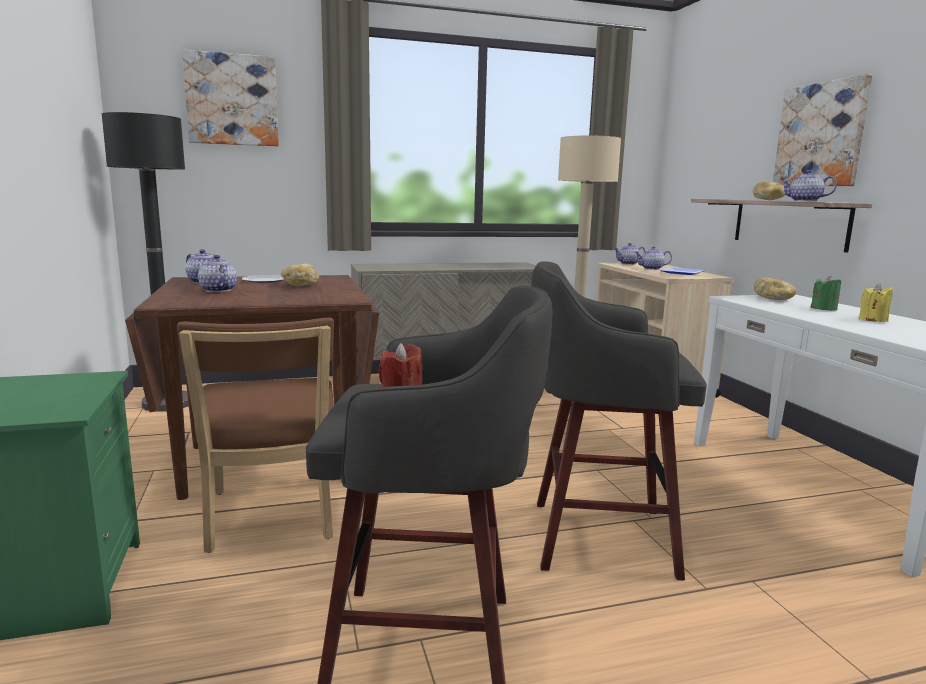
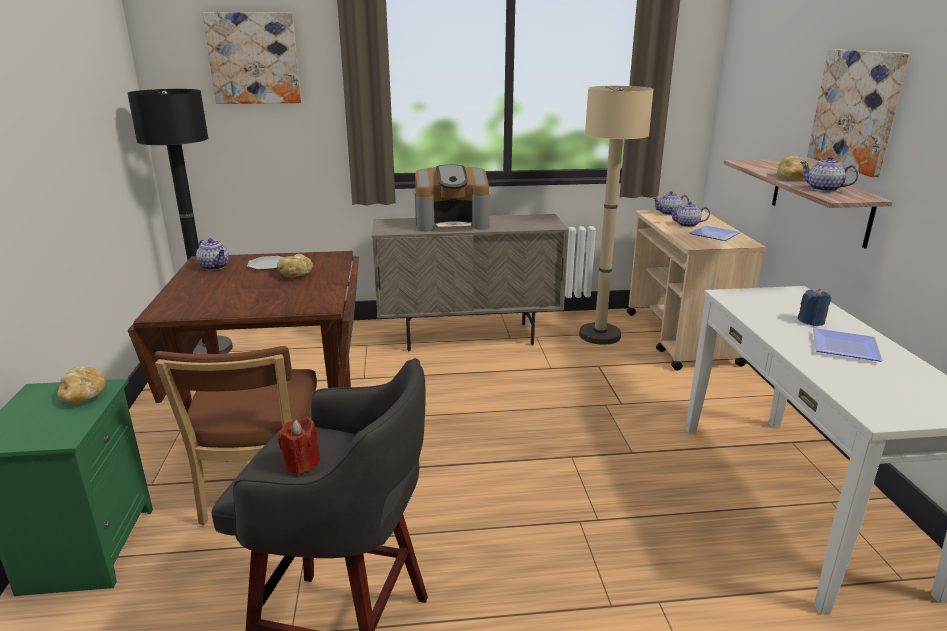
camera: 10 degrees right, 10 degrees up
teapot [198,255,237,292] -> none
grey stool [531,261,707,581] -> none
bread [754,278,797,300] -> bread moved to [57,366,106,404]
green candle [811,276,841,311] -> blue candle [798,289,831,326]
yellow candle [859,284,893,322] -> plate [813,328,883,362]
none -> coffee machine [415,165,490,232]

